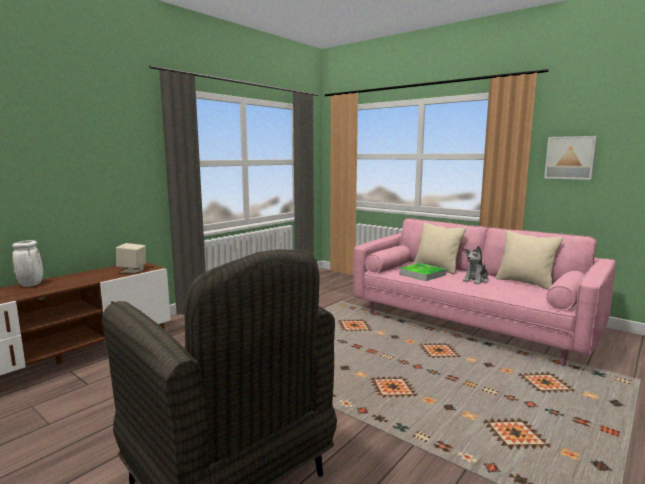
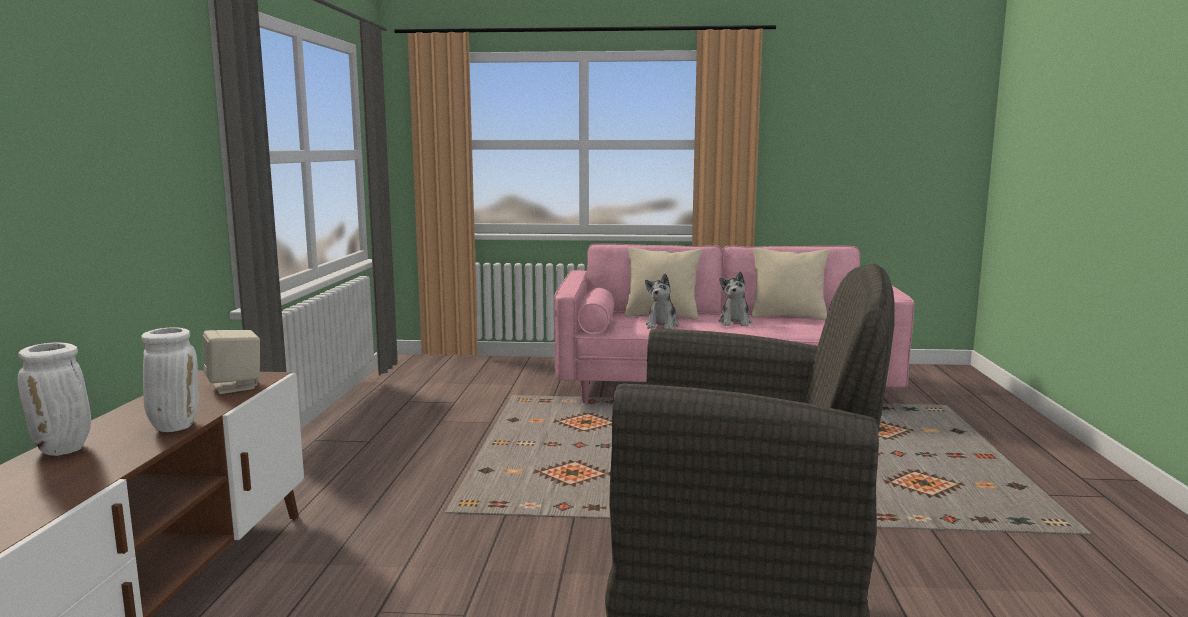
camera: 35 degrees left, 0 degrees up
tray [399,263,446,281] -> plush toy [645,273,679,329]
picture [544,136,597,180] -> none
none -> white vase [141,327,199,432]

